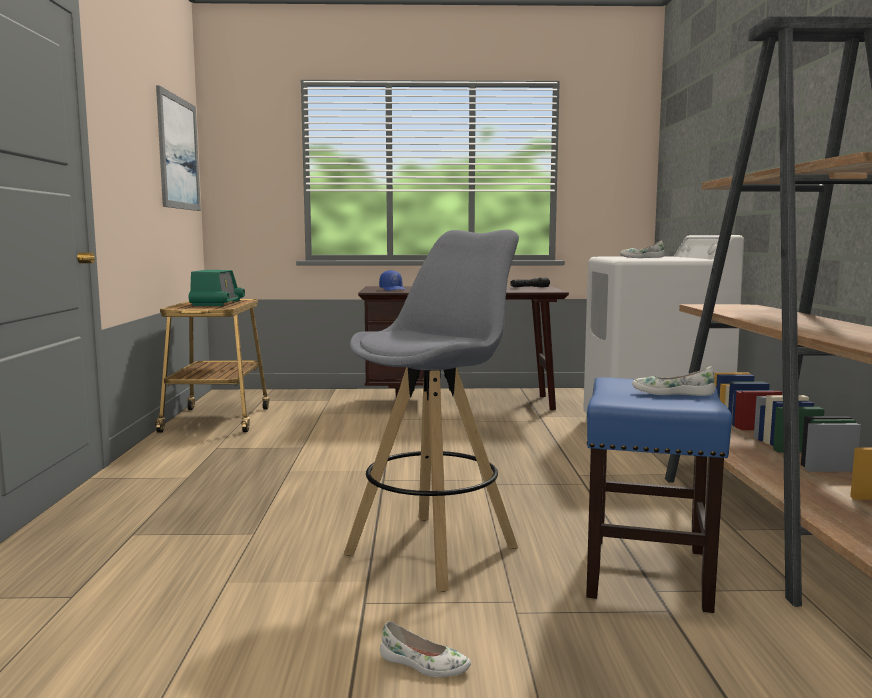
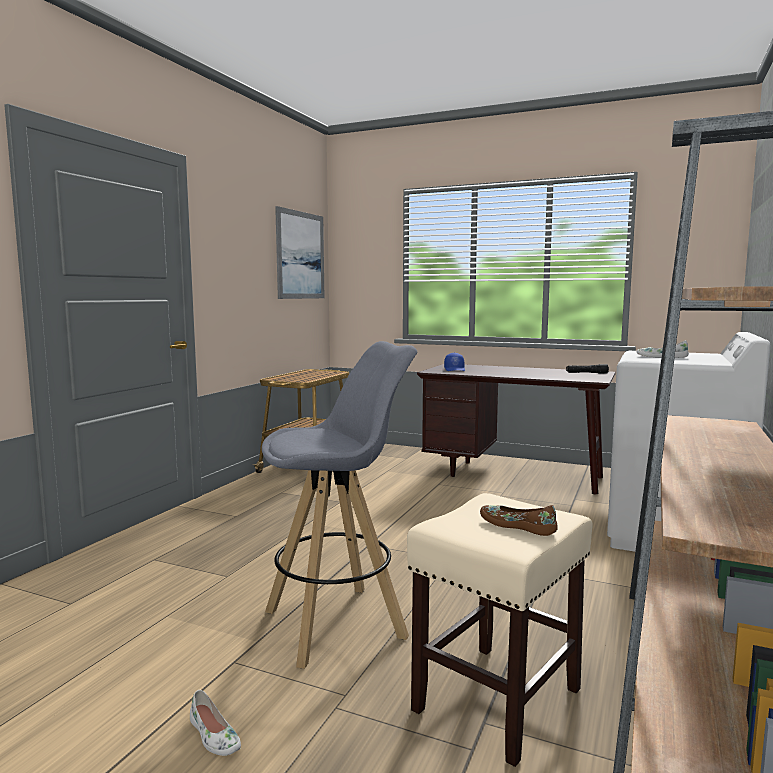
camera: 25 degrees right, 0 degrees up
radio [189,270,245,306] -> none
blue stool [586,377,732,613] -> beige stool [407,493,593,767]
white shoe [632,366,716,396] -> brown shoe [480,505,558,536]

